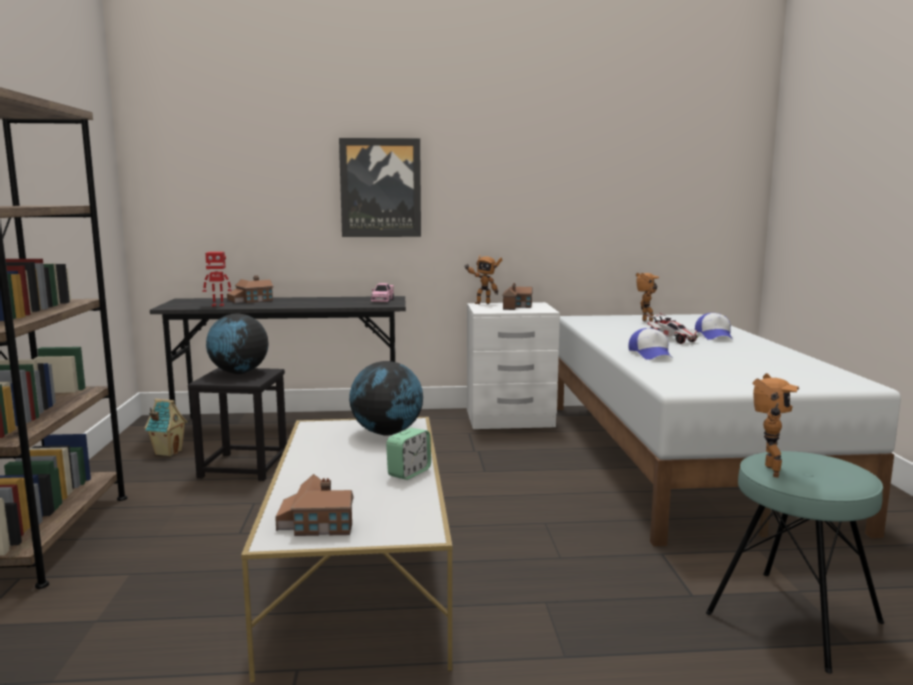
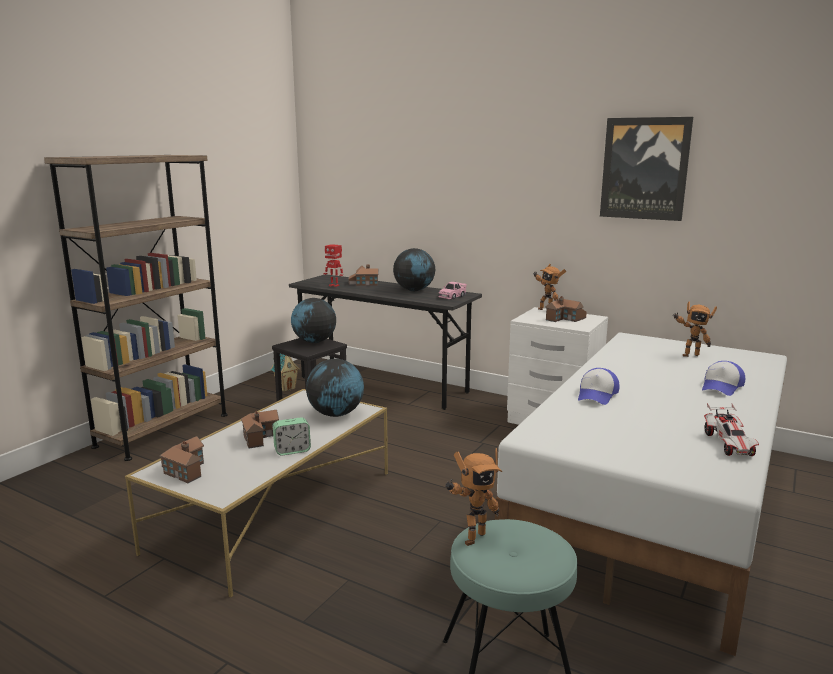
camera: 35 degrees right, 5 degrees up
picture [339,138,421,237] -> picture moved to [600,117,693,221]
toy robot [636,273,660,322] -> toy robot turned 75 degrees clockwise [673,302,717,357]
toy car [647,312,698,344] -> toy car moved to [704,403,759,456]
none -> toy house [241,410,279,448]
none -> globe [393,248,435,291]

